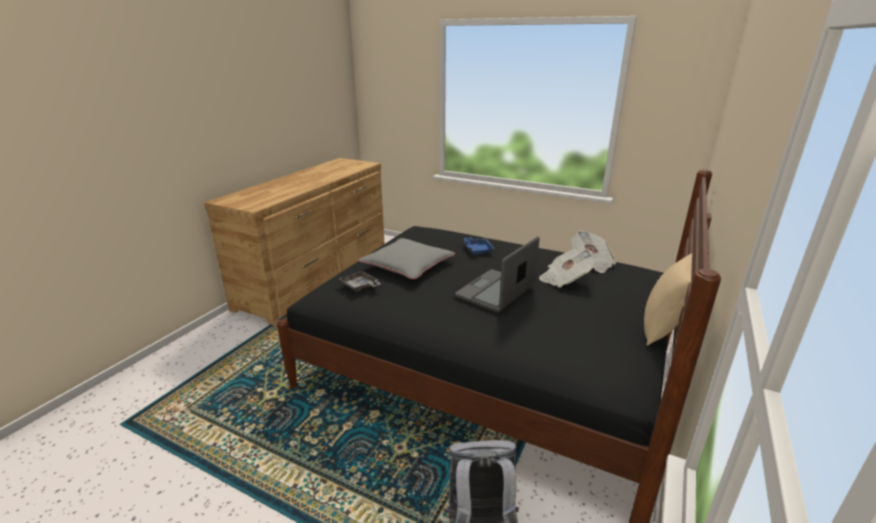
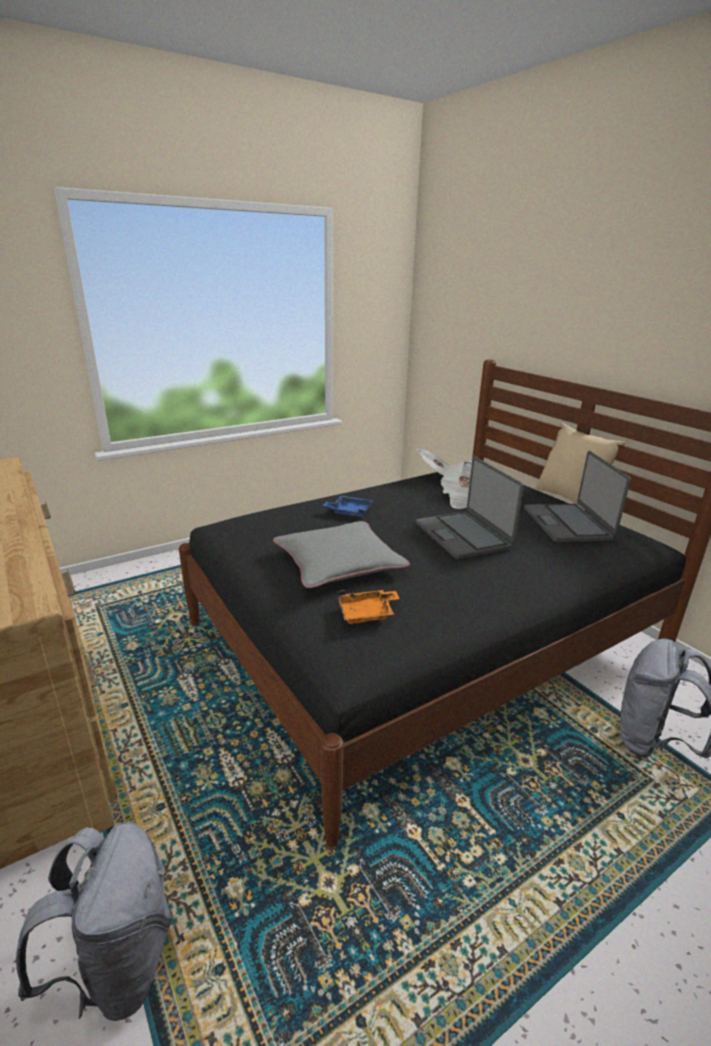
camera: 60 degrees left, 0 degrees up
grey tray [338,268,381,292] -> orange tray [337,589,400,624]
none -> grey backpack [16,822,172,1021]
none -> laptop [524,451,631,542]

